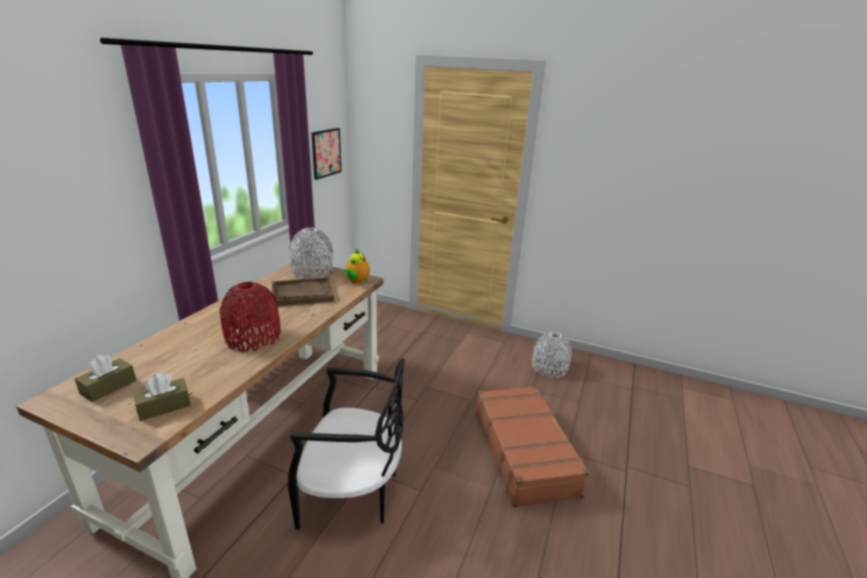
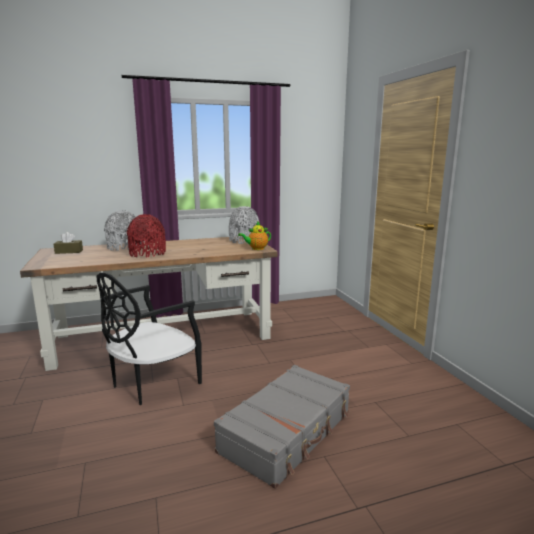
camera: 50 degrees right, 10 degrees down
brown tissue box [133,373,191,421] -> none
brown tray [272,277,334,306] -> none
black chair [288,358,405,530] -> black chair turned 75 degrees clockwise [97,273,202,405]
picture [311,128,341,180] -> none
brown suitcase [476,386,589,507] -> grey suitcase [214,365,350,489]
grey vase [532,332,572,378] -> grey vase moved to [104,210,141,251]

